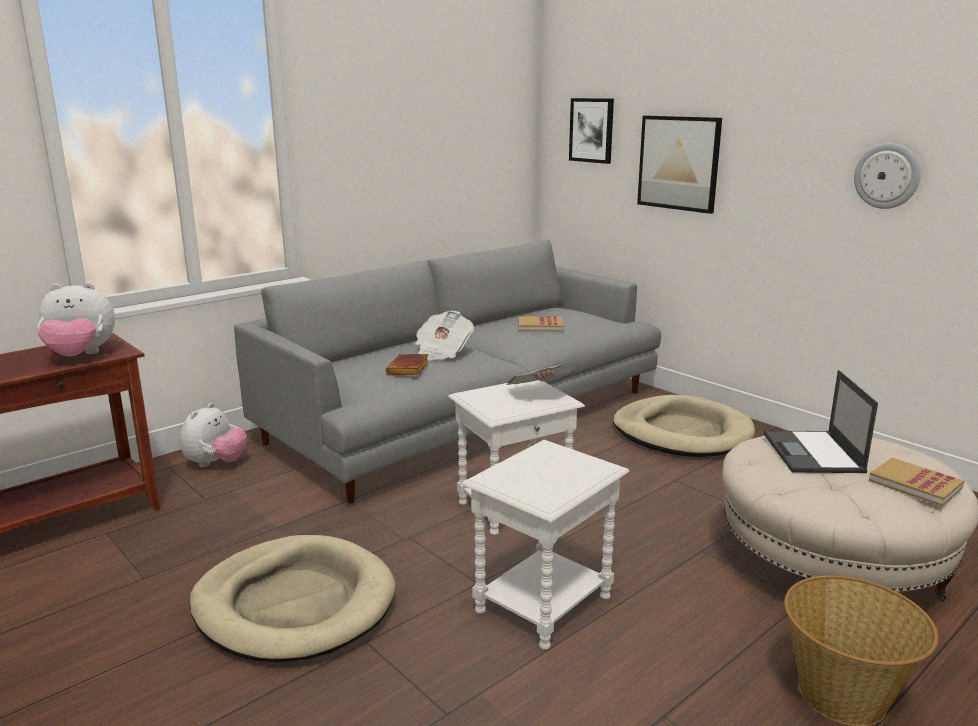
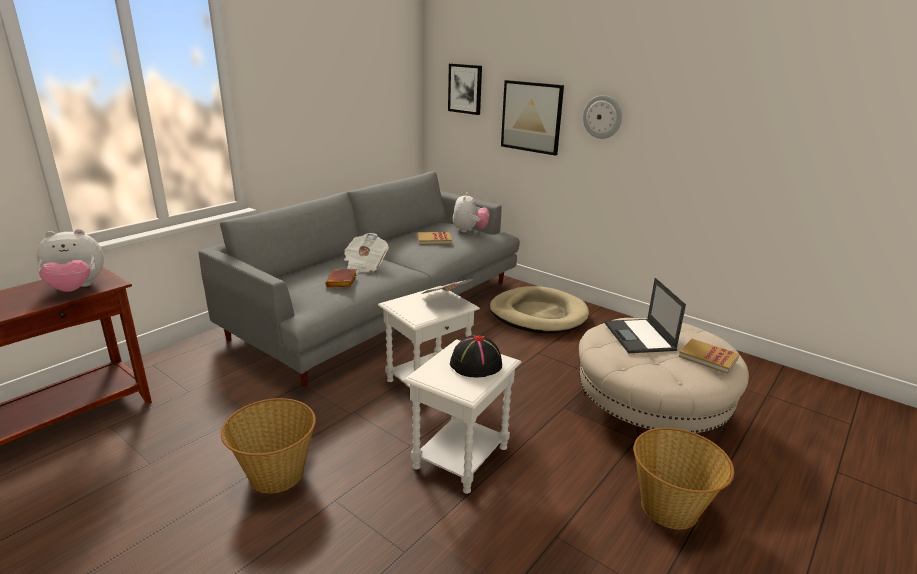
camera: 10 degrees left, 5 degrees up
plush toy [180,403,247,467] -> plush toy moved to [453,193,490,233]
beige dog bed [189,535,396,662] -> basket [221,398,316,493]
wall clock [854,143,921,209] -> wall clock moved to [583,95,622,139]
none -> black hat [450,335,502,377]

